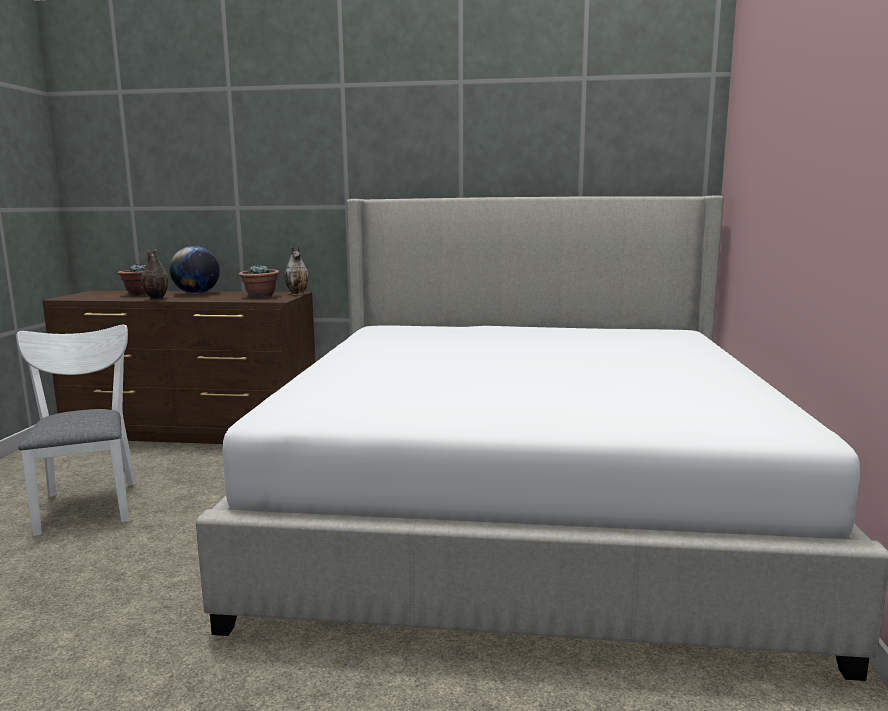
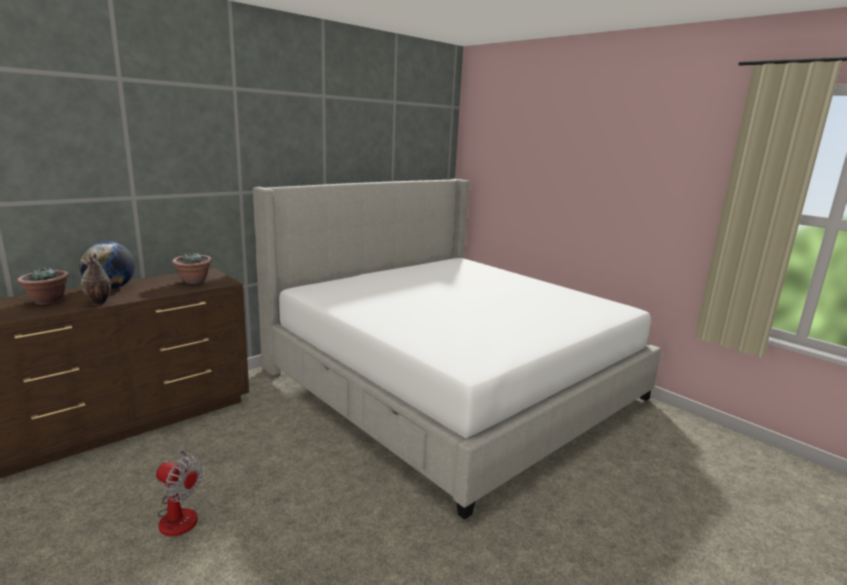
camera: 50 degrees left, 5 degrees up
white chair [17,324,136,536] -> fan [156,444,203,536]
vase [285,246,309,295] -> none

